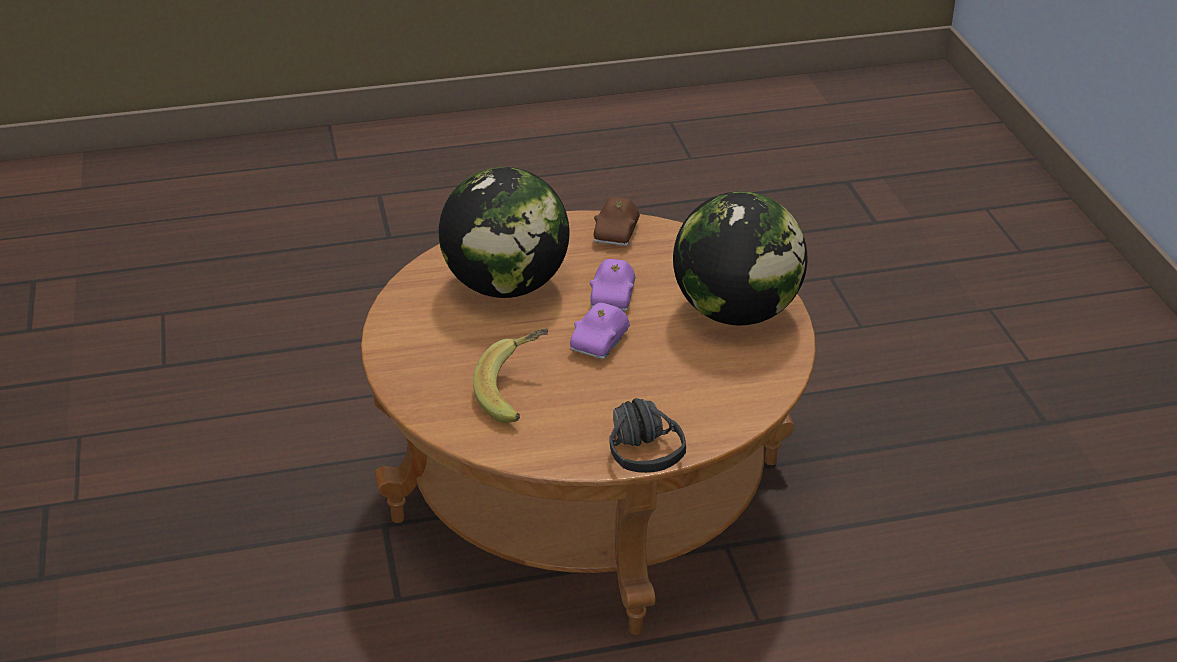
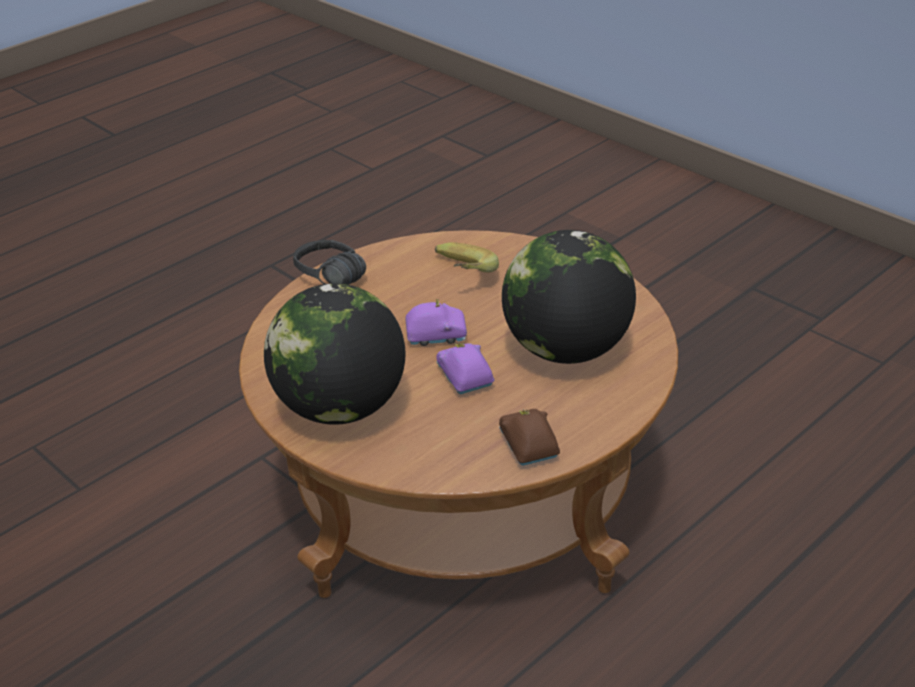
camera: 150 degrees right, 0 degrees up
purple toy car [570,303,630,360] -> purple toy car turned 90 degrees clockwise [406,299,467,346]

